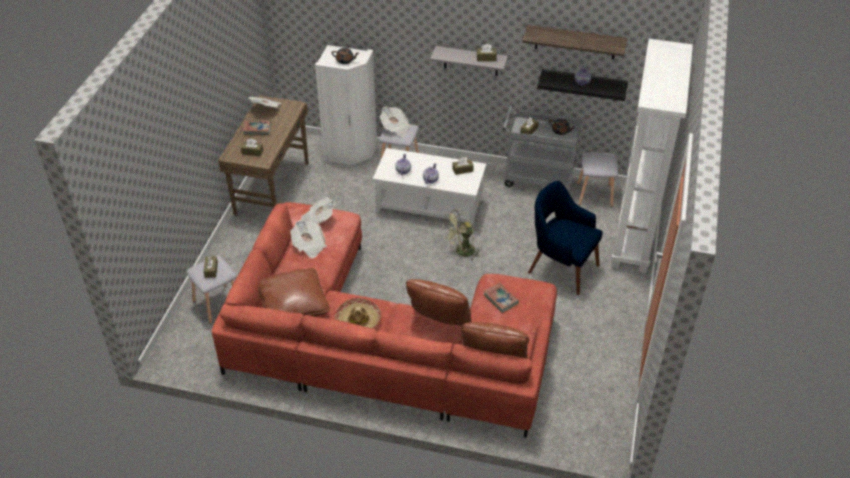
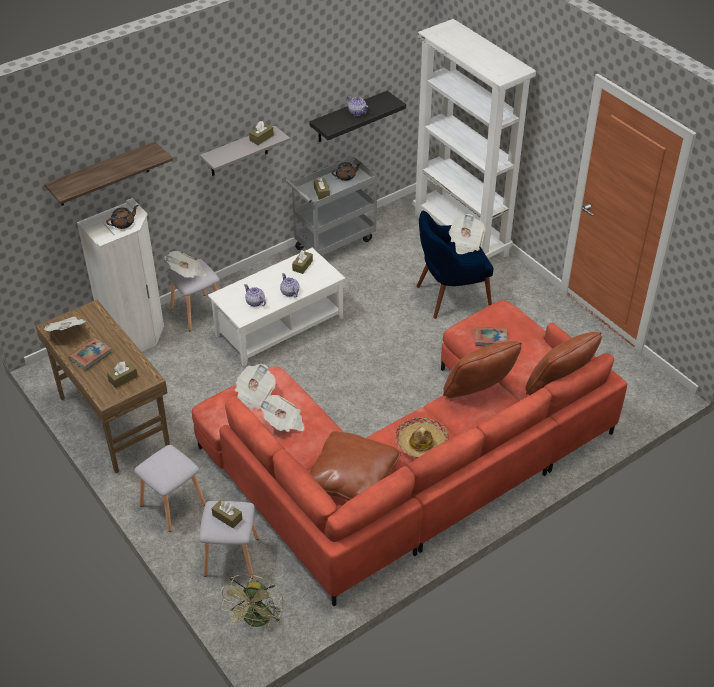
camera: 50 degrees left, 0 degrees up
green fan [443,209,482,261] -> green fan moved to [220,574,284,628]
shelf [522,25,627,59] -> shelf moved to [44,141,173,206]
grey stool [577,152,618,207] -> grey stool moved to [134,445,206,532]
none -> newspaper [449,214,486,254]

